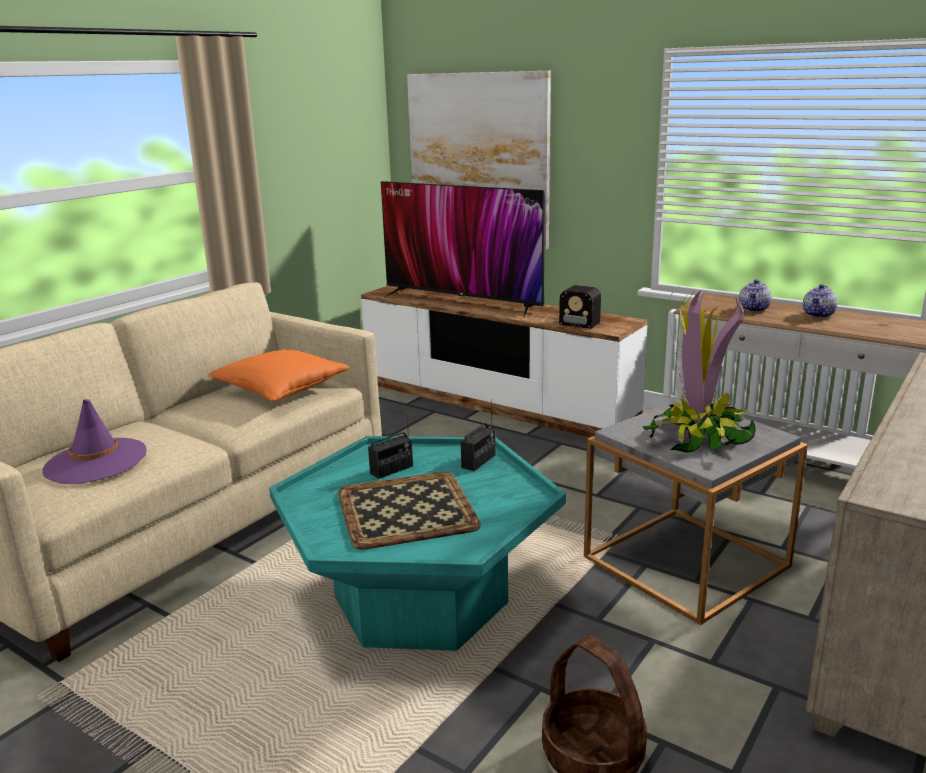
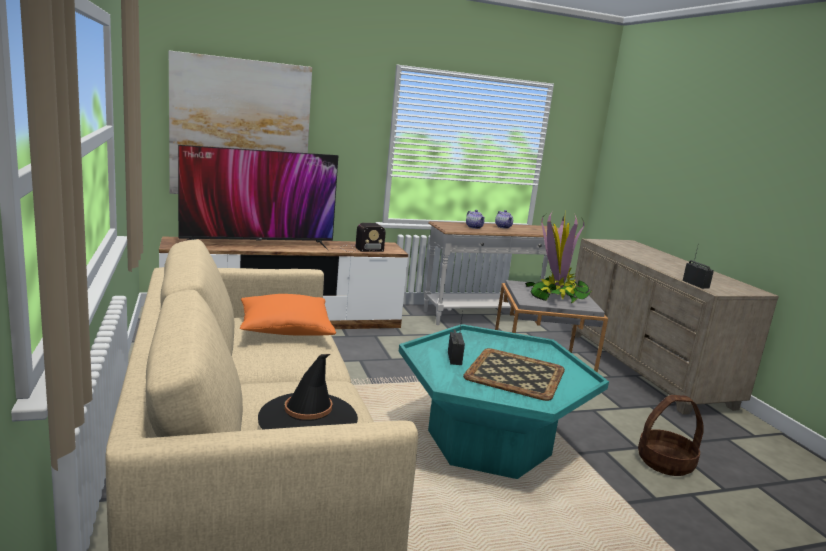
camera: 55 degrees left, 5 degrees down
purple hat [42,399,147,484] -> black hat [258,354,358,430]
radio [461,399,495,471] -> radio moved to [682,247,714,289]

